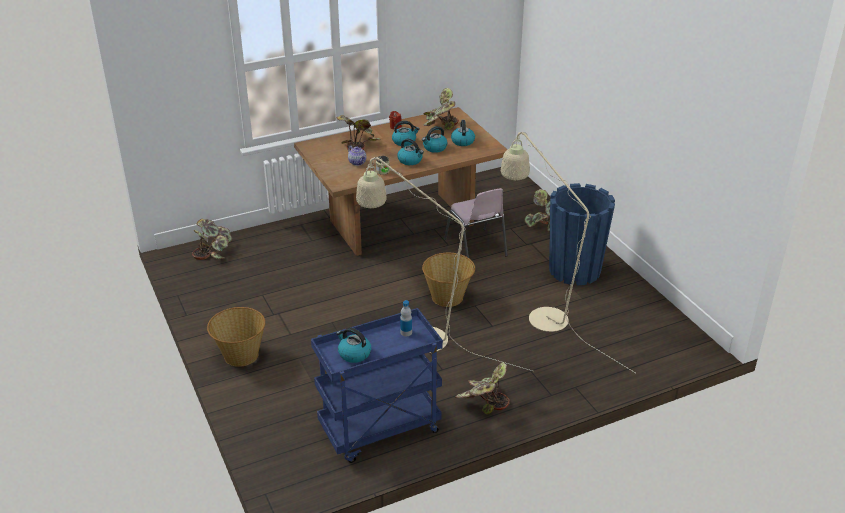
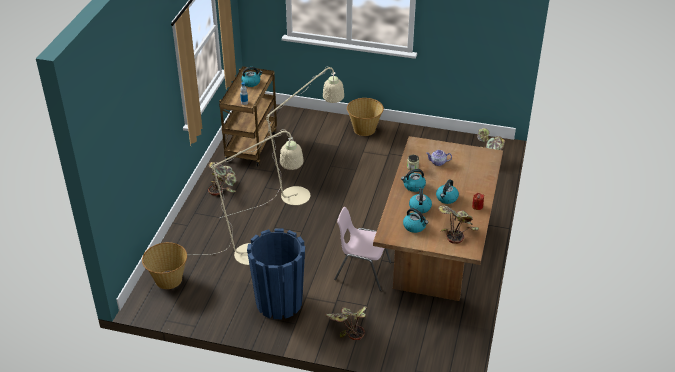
camera: 130 degrees right, 5 degrees up
blue cart [311,308,443,463] -> brown cart [219,66,277,167]
potted plant [336,115,380,150] -> none
basket [422,253,475,307] -> basket moved to [142,242,187,289]

